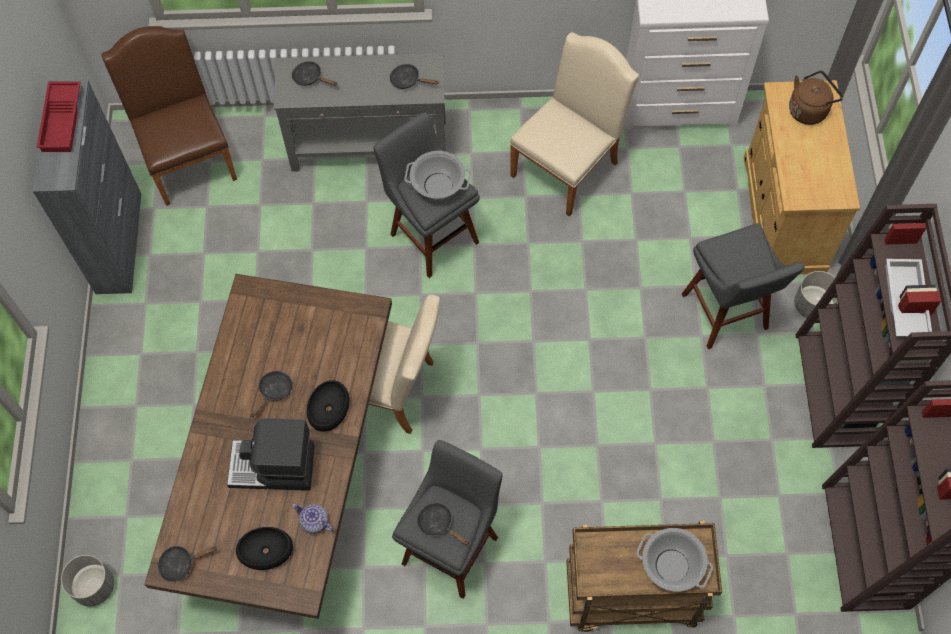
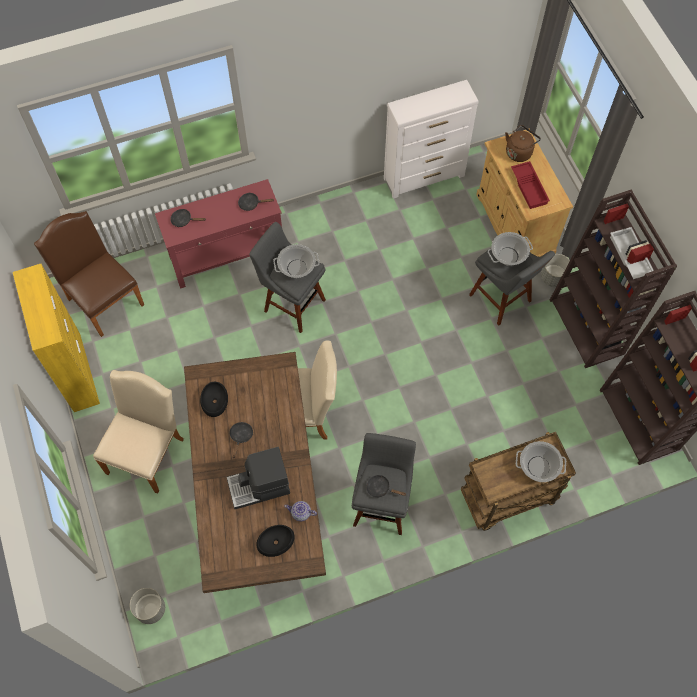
camera: 20 degrees left, 0 degrees up
grey cabinet [33,80,141,294] -> yellow cabinet [13,264,100,412]
red tray [37,81,81,152] -> red tray moved to [511,161,550,209]
black frying pan [158,546,217,582] -> none
grey console table [274,53,446,172] -> red console table [155,179,282,289]
black bowl [307,380,349,432] -> black bowl moved to [200,382,228,417]
beige chair [510,32,639,216] -> beige chair moved to [93,370,184,494]
none -> cooking pot [488,232,533,266]

